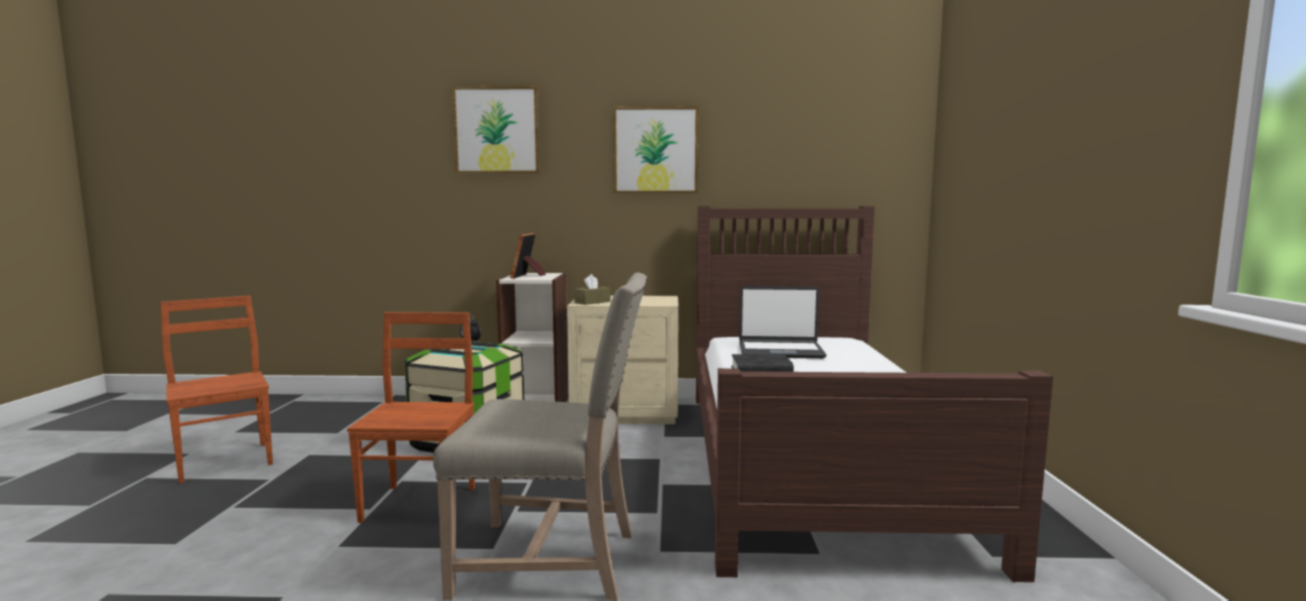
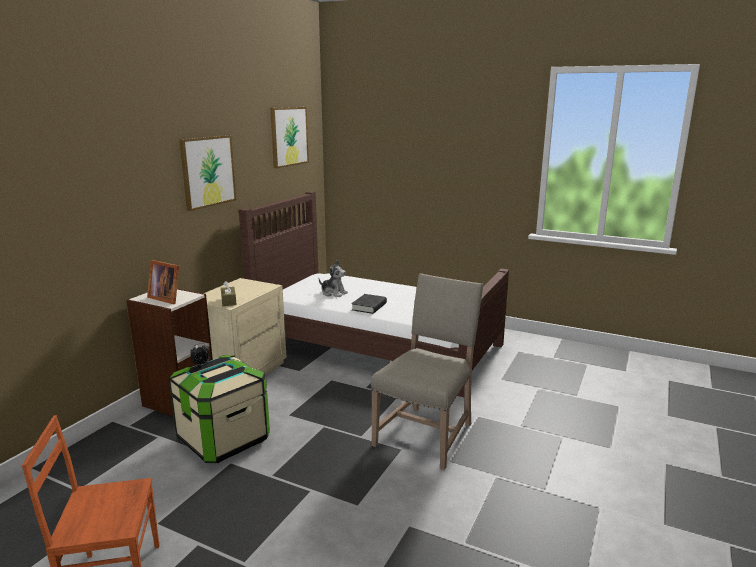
camera: 65 degrees left, 10 degrees up
brown chair [347,312,475,523] -> none
picture [452,86,540,174] -> picture moved to [270,107,309,168]
laptop [739,286,827,359] -> plush toy [319,261,348,297]

